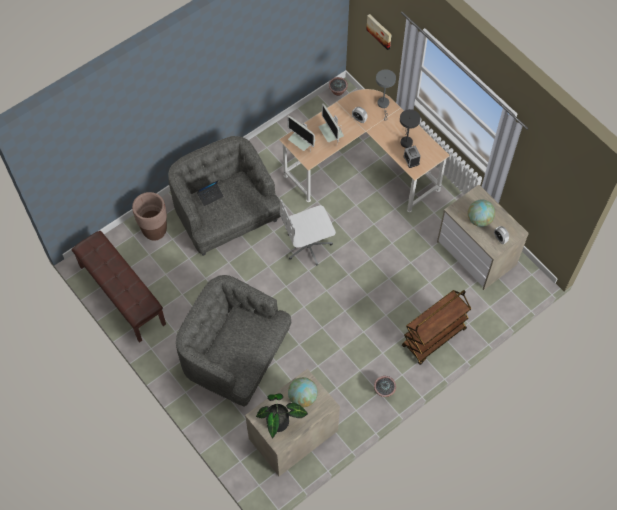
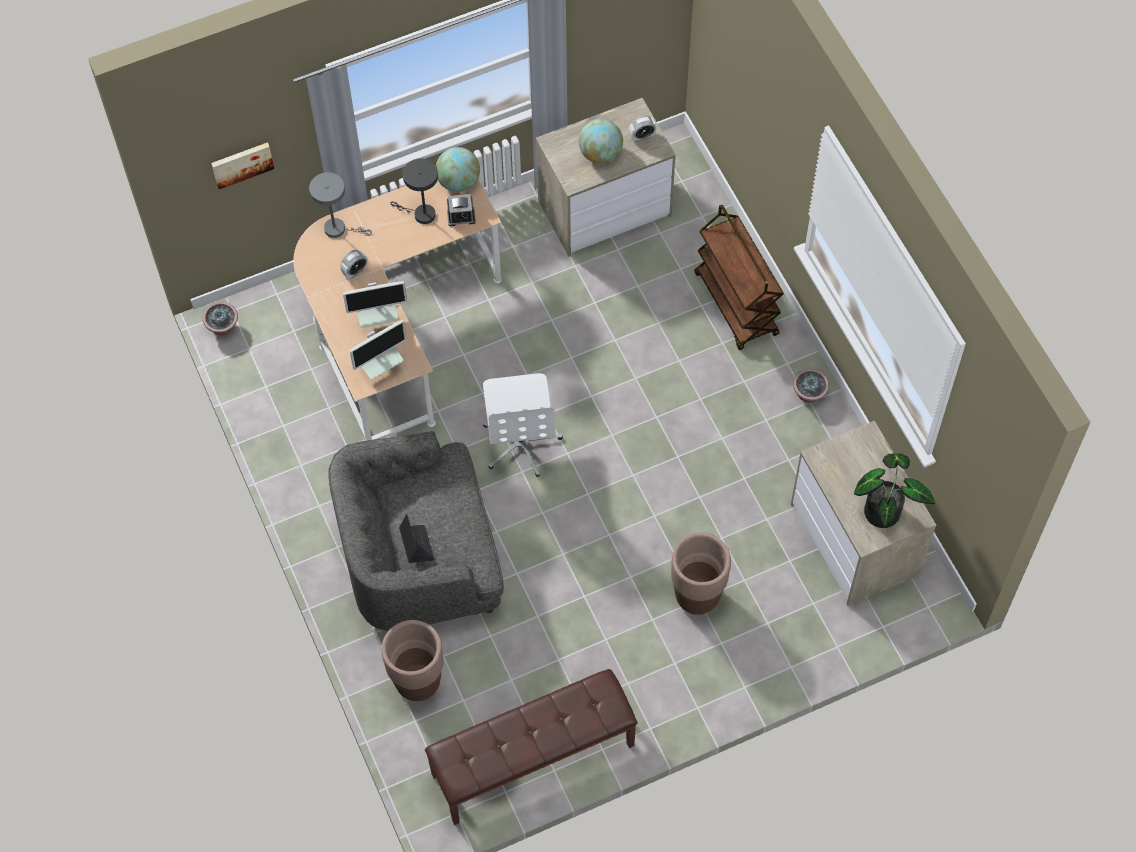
camera: 75 degrees left, 0 degrees up
grey armchair [176,275,291,407] -> brown planter [671,533,731,615]
globe [288,377,318,407] -> globe moved to [436,147,480,192]

